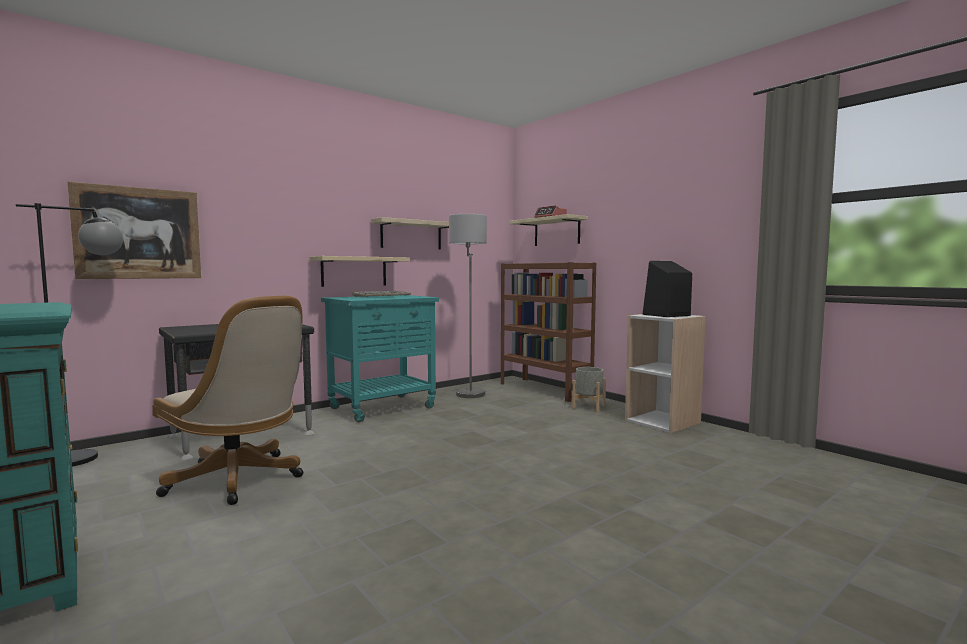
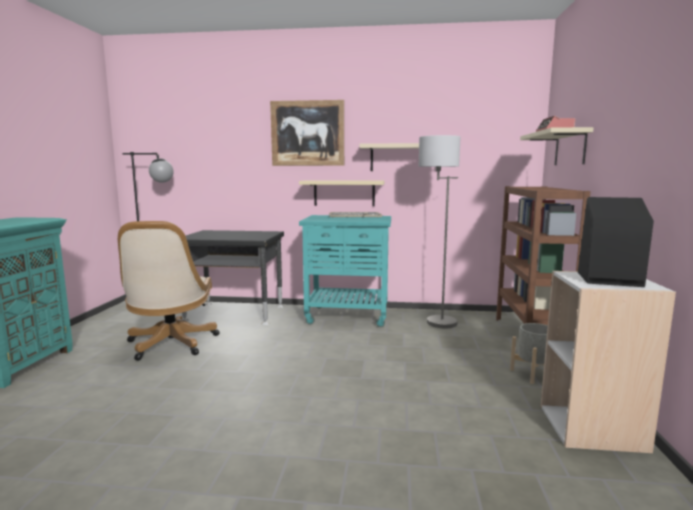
camera: 45 degrees right, 5 degrees up
picture [68,182,201,279] -> picture moved to [270,100,344,166]

